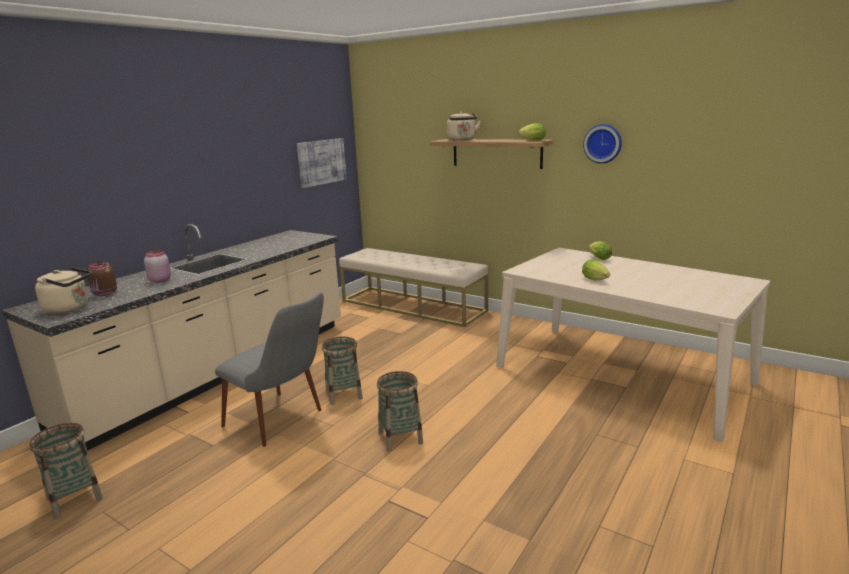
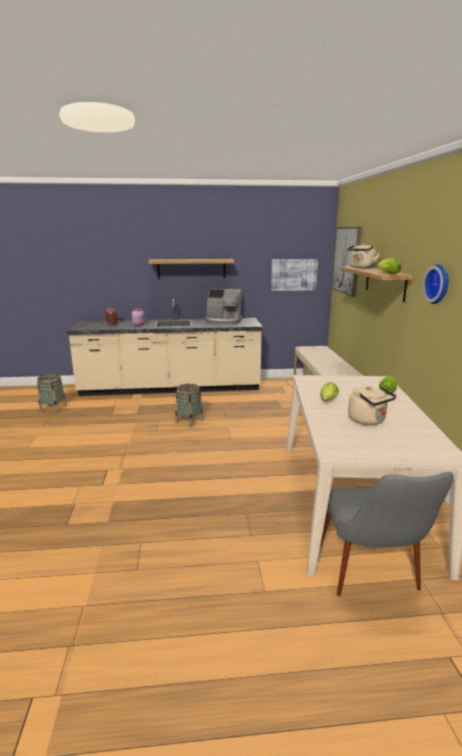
camera: 50 degrees right, 0 degrees up
beige kettle [35,267,92,314] -> beige kettle moved to [348,386,396,425]
grey chair [215,292,324,447] -> grey chair moved to [320,472,454,596]
basket [377,371,423,452] -> none
none -> shelf [148,259,234,279]
none -> coffee machine [205,289,242,326]
none -> picture [331,227,362,297]

